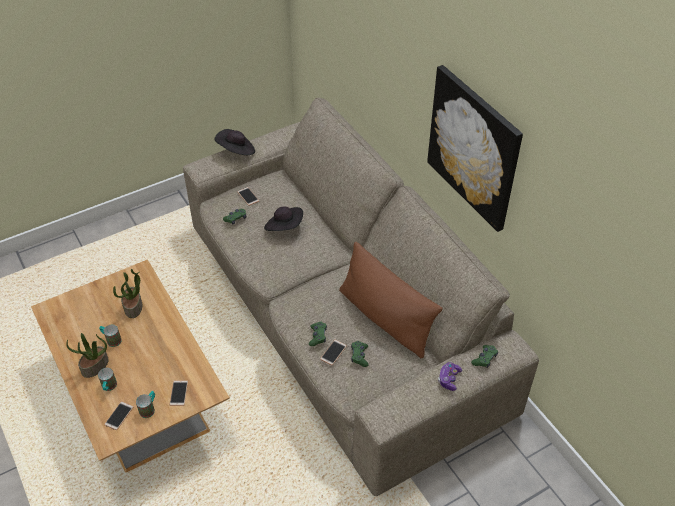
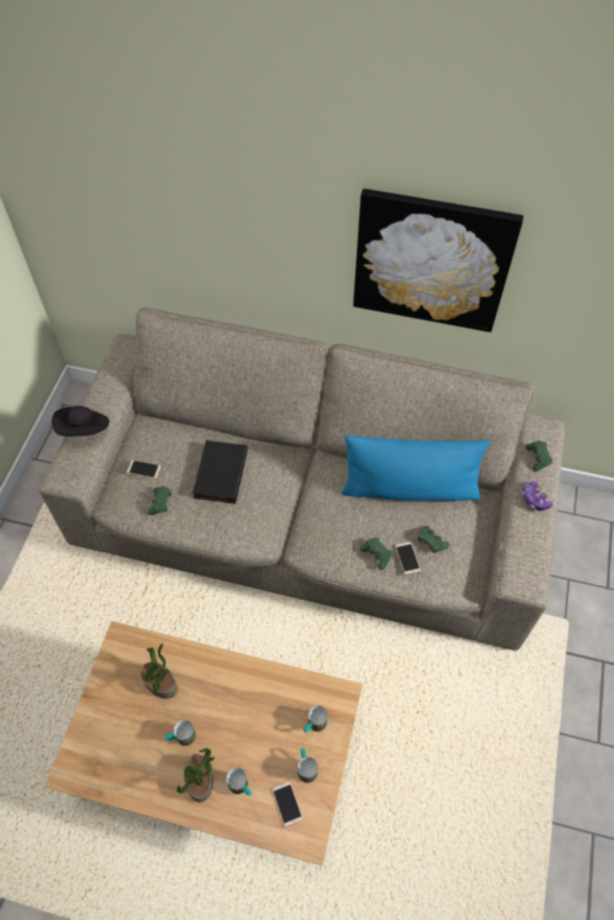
camera: 45 degrees left, 10 degrees up
phone [170,380,188,406] -> mug [303,706,328,732]
black hat [264,206,303,231] -> black book [192,440,248,504]
brown pillow [339,242,443,359] -> blue pillow [342,435,490,501]

